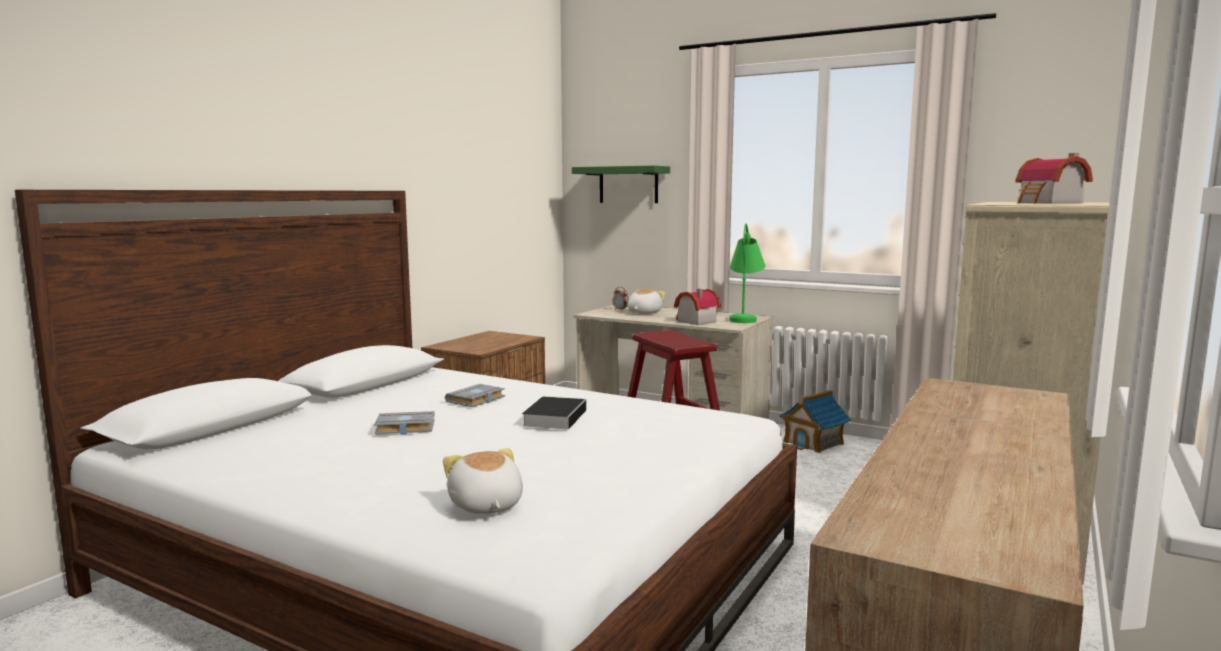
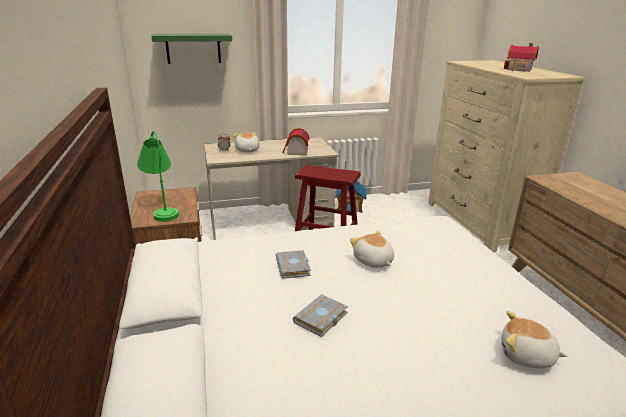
camera: 45 degrees left, 15 degrees up
book [522,397,586,430] -> plush toy [350,230,394,268]
green table lamp [729,223,765,323] -> green table lamp moved to [137,131,179,222]

